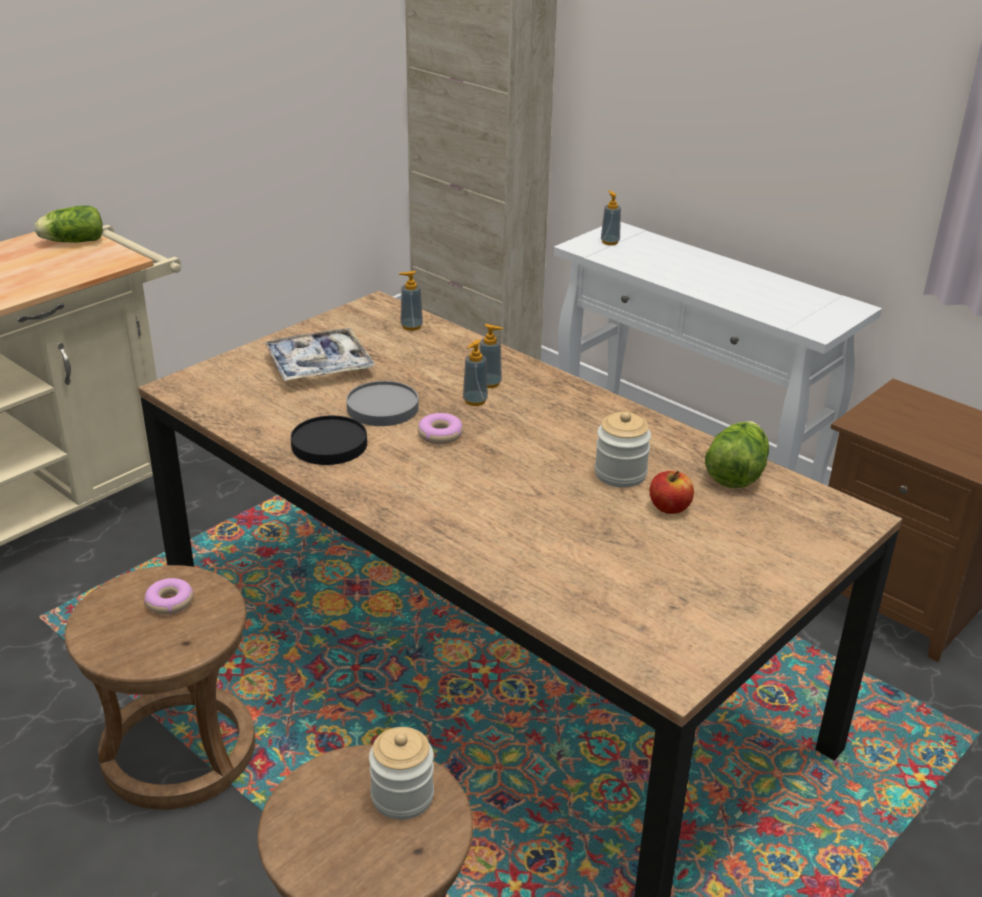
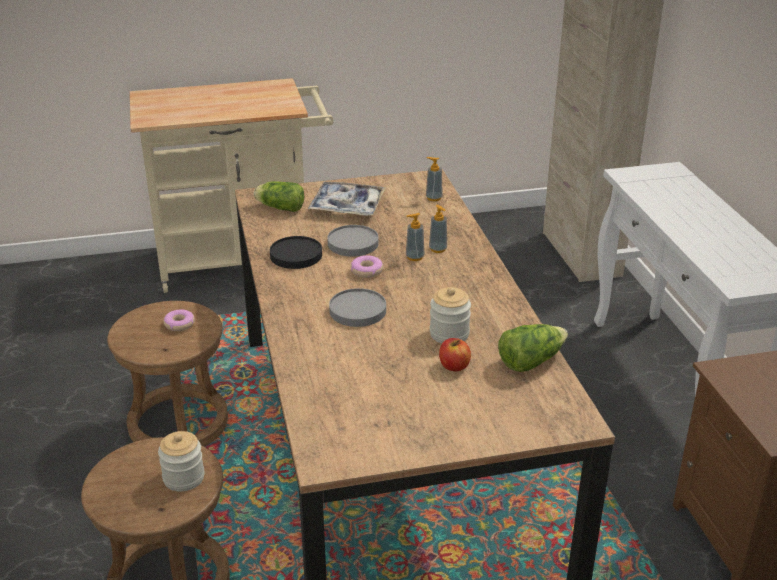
camera: 35 degrees right, 0 degrees up
lettuce [35,206,103,243] -> lettuce moved to [254,181,304,212]
soap dispenser [601,191,621,245] -> none
none -> grey plate [329,288,386,327]

